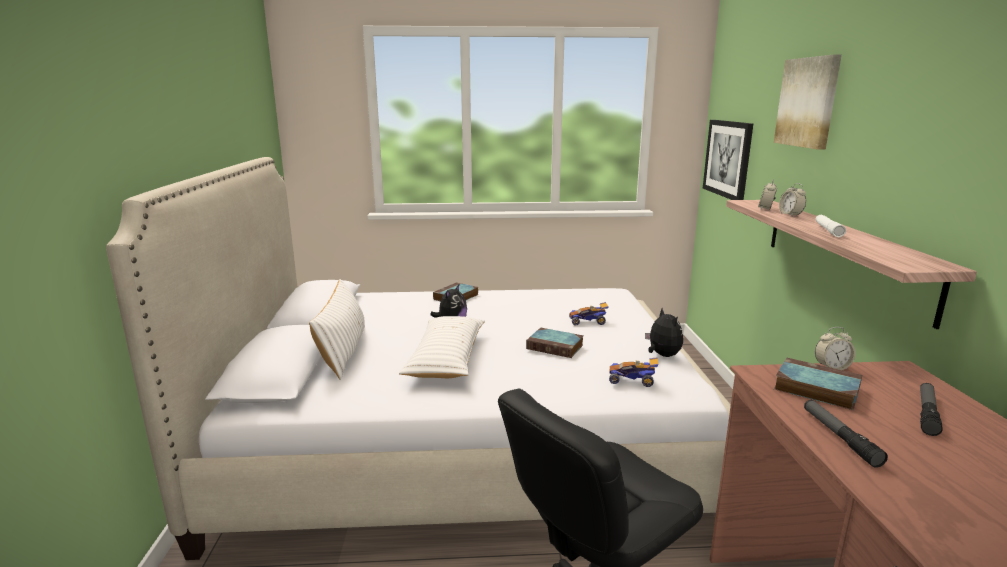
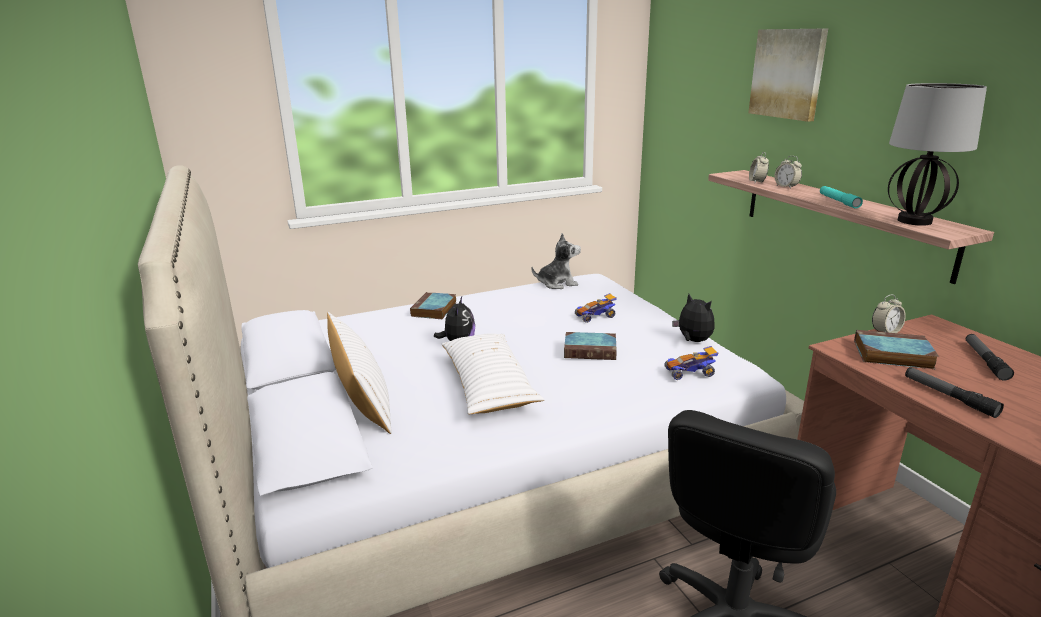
camera: 20 degrees left, 5 degrees up
picture [703,120,753,200] -> none
white flashlight [816,215,846,237] -> turquoise flashlight [820,186,863,209]
none -> plush toy [531,233,581,289]
none -> table lamp [888,83,987,226]

